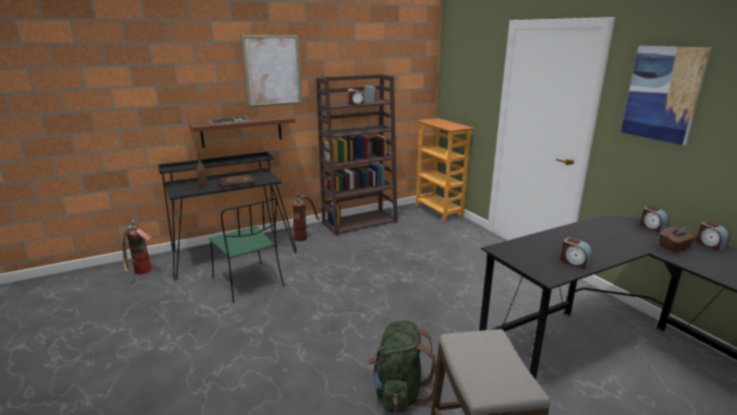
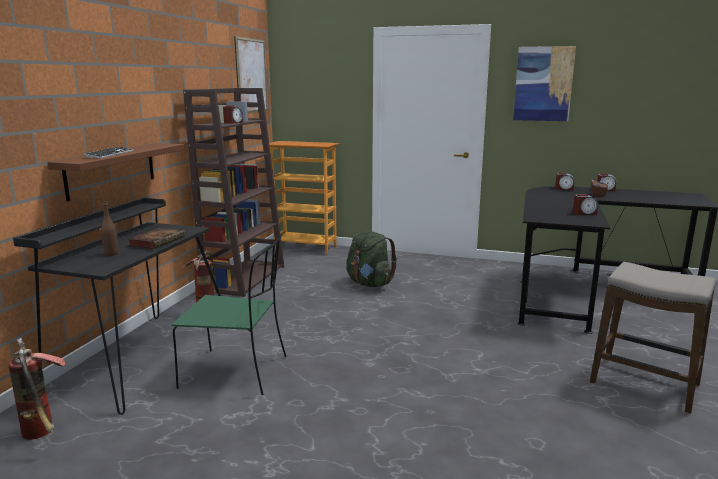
camera: 45 degrees left, 5 degrees down
picture [240,35,302,108] -> picture moved to [234,36,268,113]
green backpack [367,321,437,413] -> green backpack moved to [347,231,397,287]

